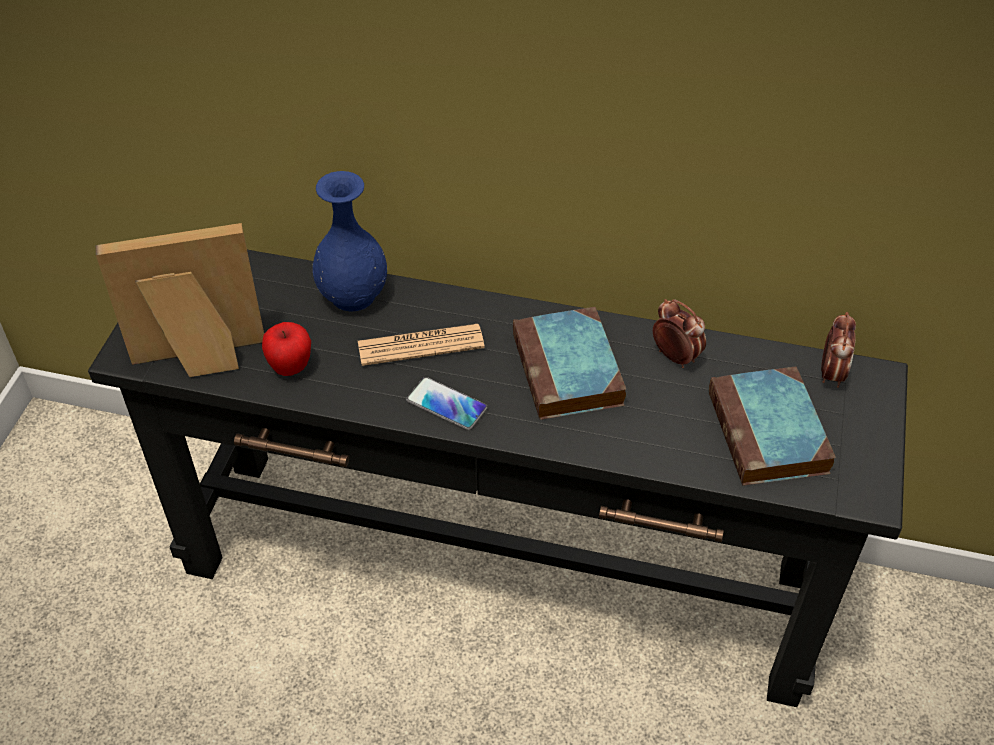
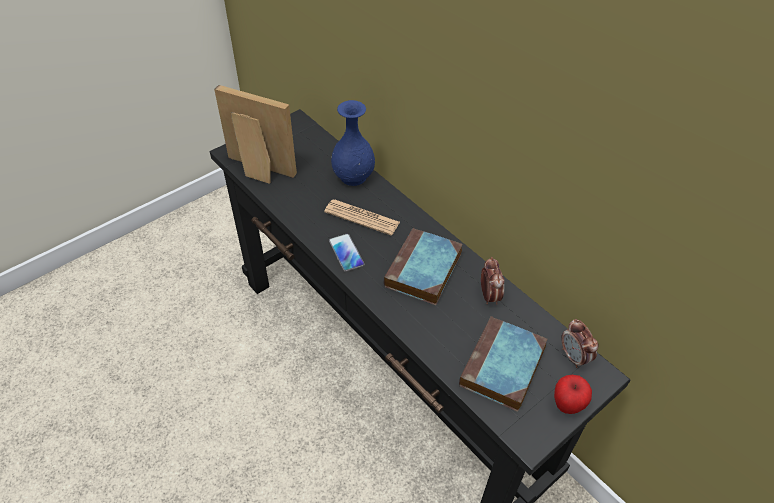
camera: 35 degrees right, 0 degrees up
apple [262,322,311,376] -> apple moved to [554,375,592,414]
alarm clock [821,312,856,388] -> alarm clock turned 105 degrees clockwise [561,319,599,368]

